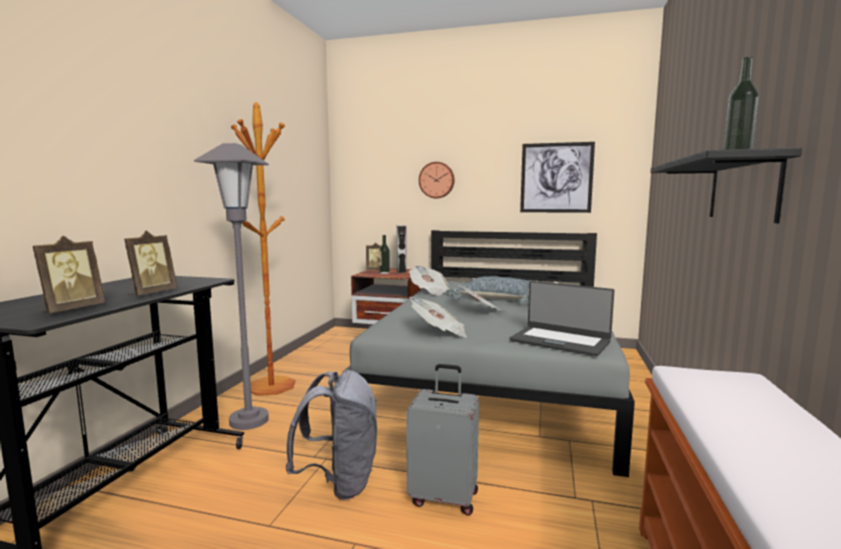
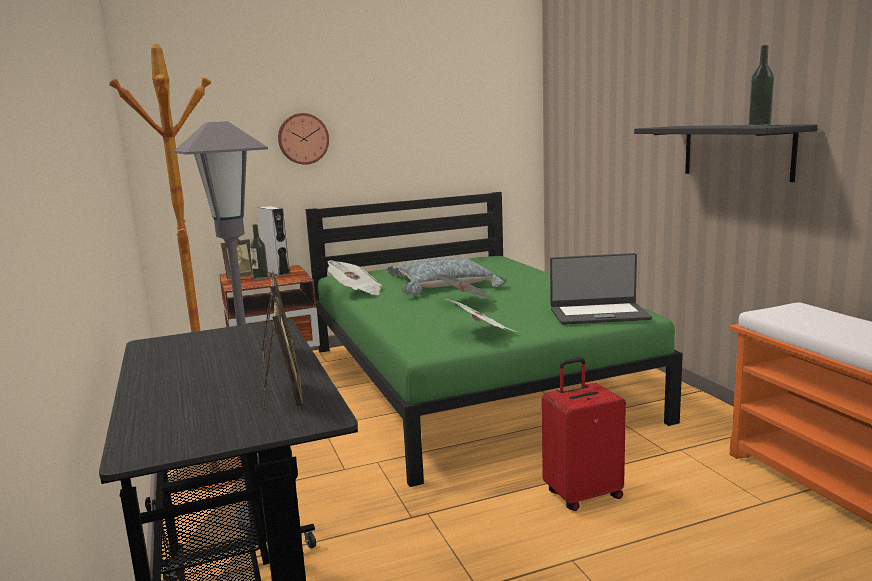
camera: 35 degrees left, 5 degrees up
grey backpack [285,370,377,500] -> none
grey bed [343,230,635,477] -> green bed [306,192,683,487]
grey suitcase [406,364,479,516] -> red suitcase [542,357,626,511]
picture [520,142,595,213] -> none

